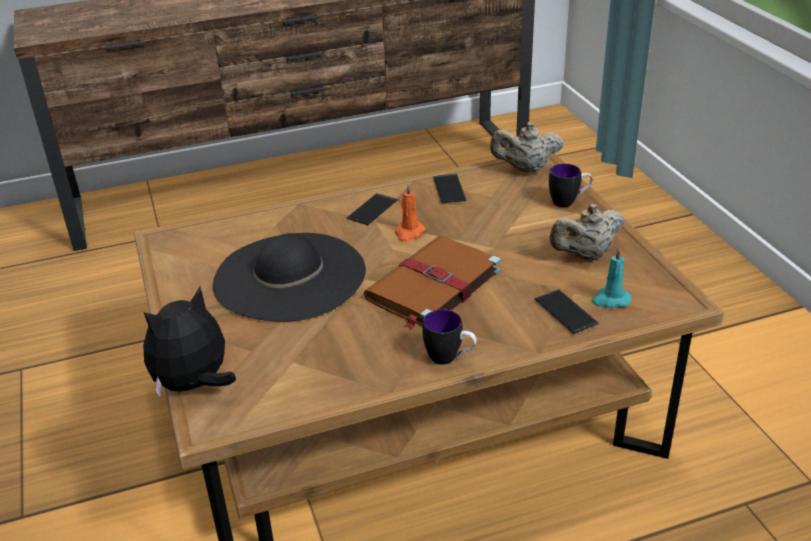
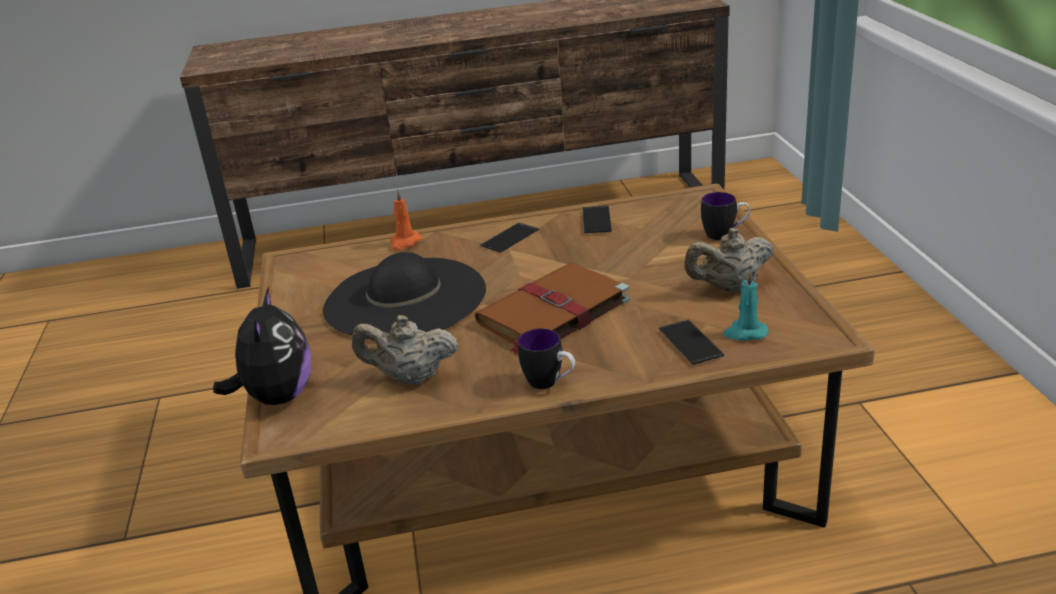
camera: 10 degrees right, 5 degrees down
plush toy [143,287,236,397] -> plush toy turned 120 degrees clockwise [213,286,311,405]
orange candle [395,183,426,242] -> orange candle moved to [390,189,422,250]
beige teapot [490,122,564,172] -> beige teapot moved to [352,315,458,384]

